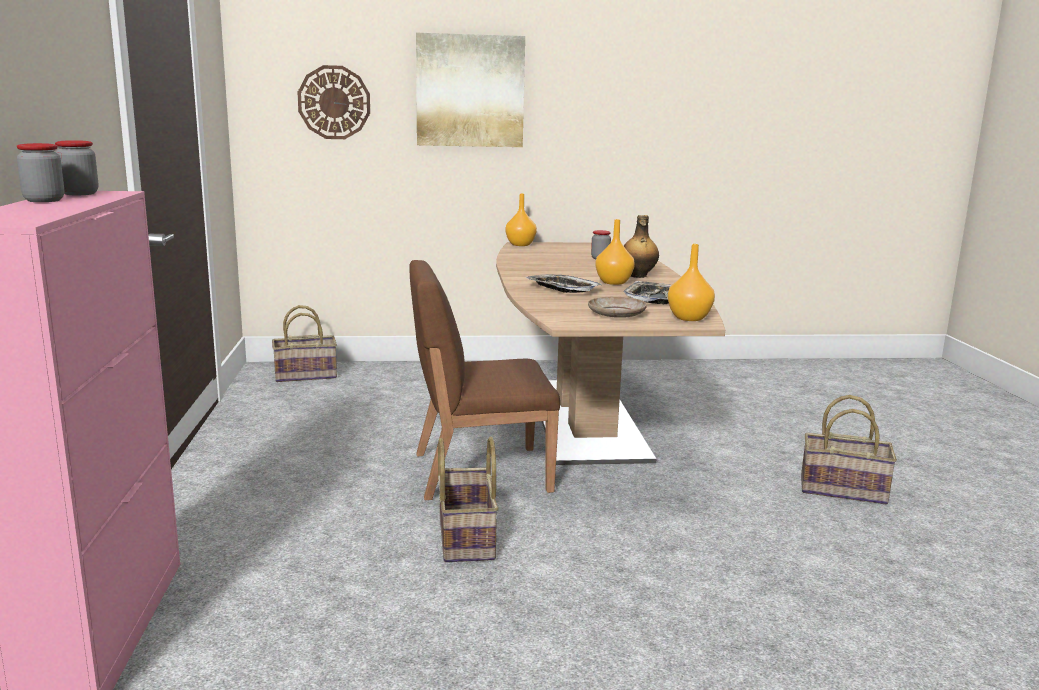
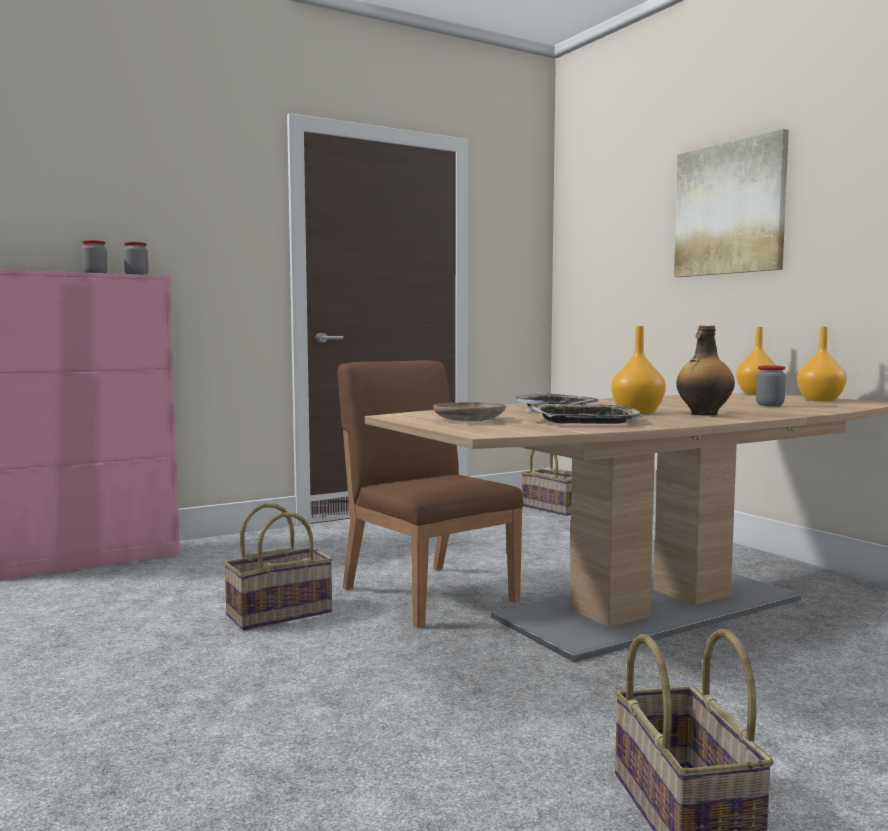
camera: 65 degrees right, 10 degrees down
wall clock [297,65,370,139] -> none
orange vase [668,244,715,321] -> orange vase moved to [797,327,847,401]

